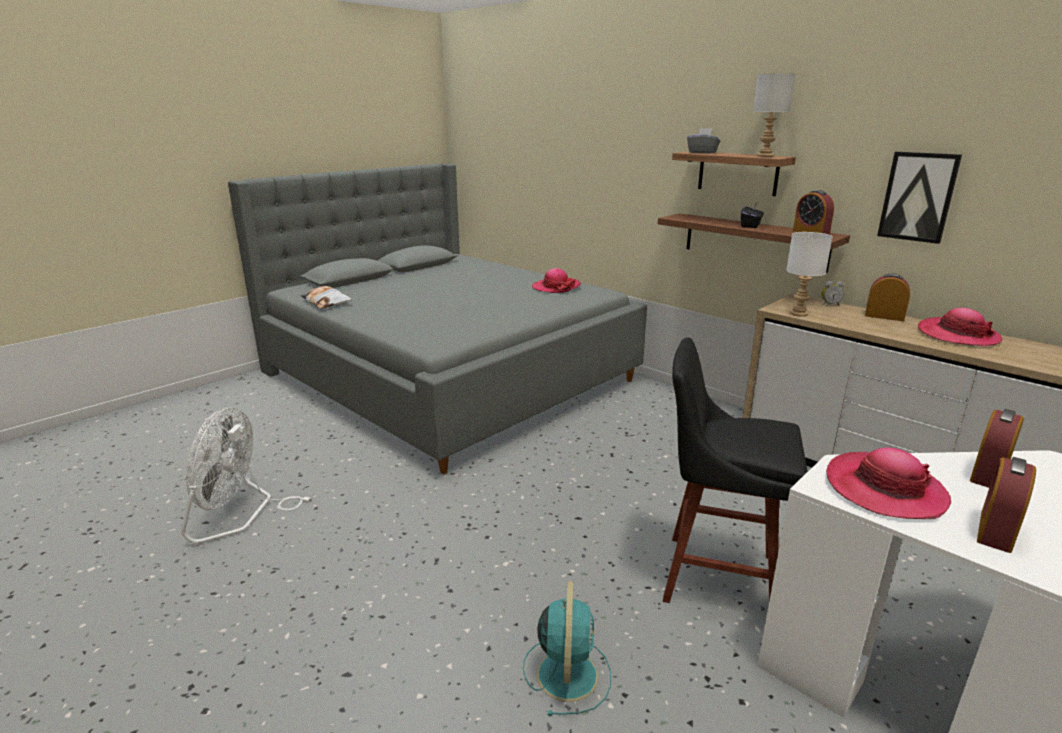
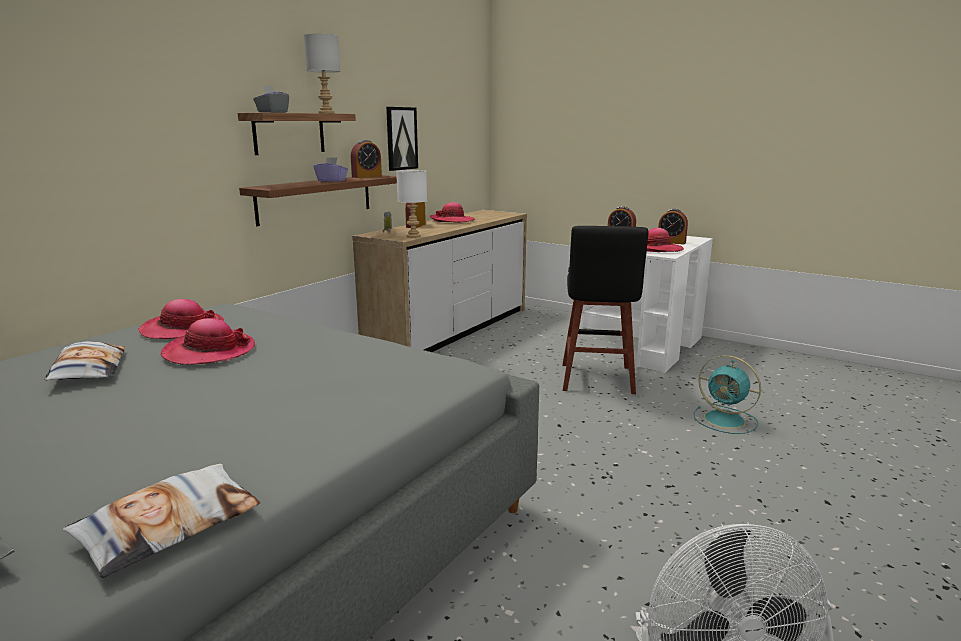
camera: 100 degrees left, 5 degrees down
turquoise fan [523,581,611,716] -> turquoise fan turned 135 degrees counterclockwise [694,355,761,434]
black tissue box [741,202,764,228] -> purple tissue box [314,157,348,182]
none -> pillow [44,341,125,380]
none -> hat [161,318,255,365]

